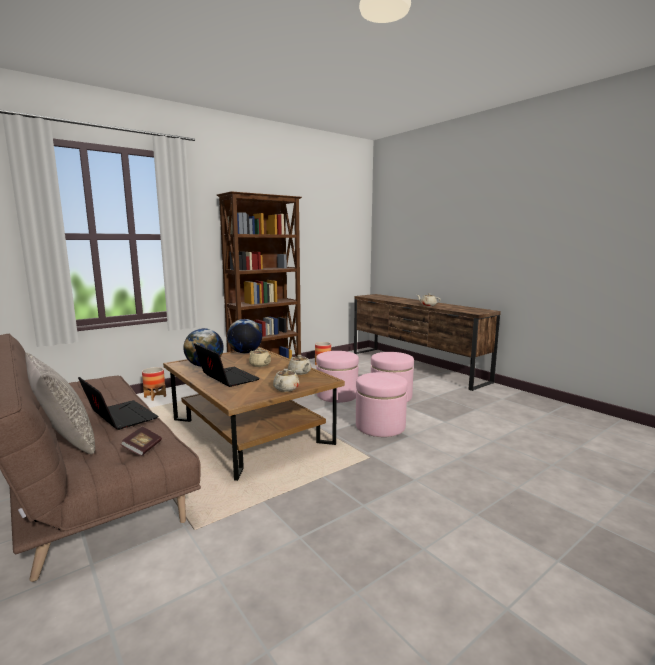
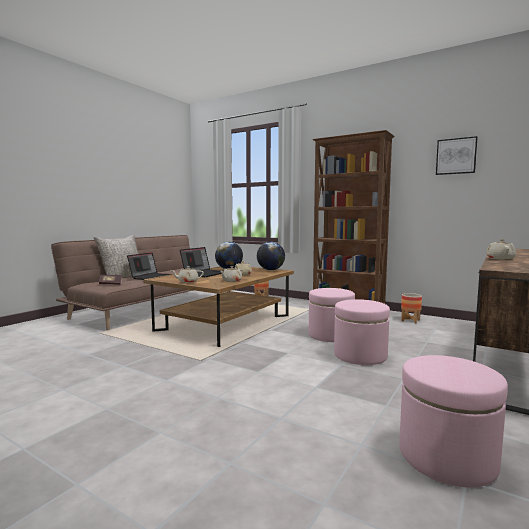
camera: 70 degrees right, 5 degrees down
pink ottoman [356,372,408,437] -> pink ottoman moved to [399,355,508,488]
none -> picture [436,136,477,175]

